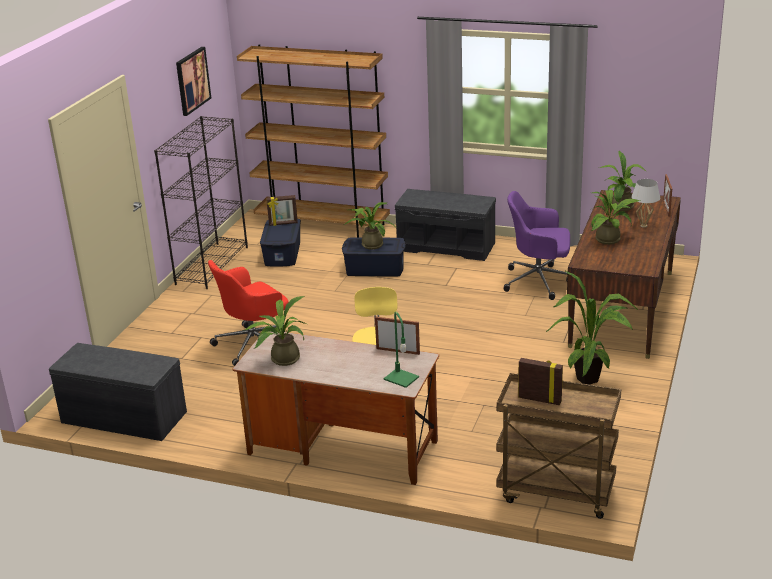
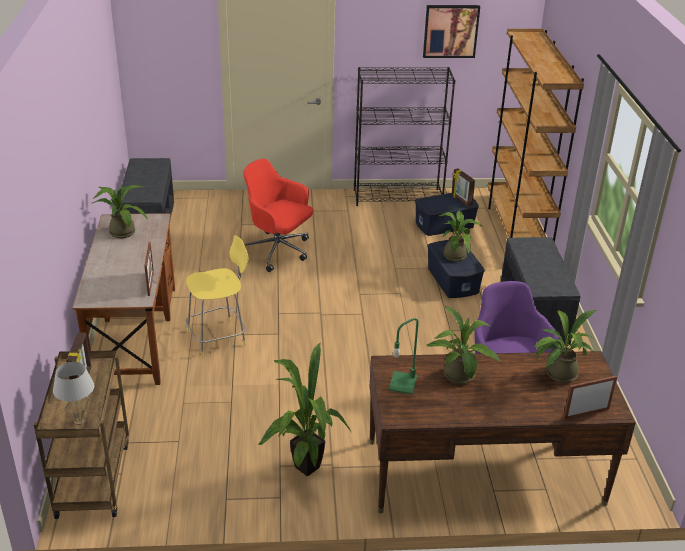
camera: 65 degrees right, 5 degrees up
green table lamp [384,312,419,388] -> green table lamp moved to [389,318,419,394]
white table lamp [631,179,660,228] -> white table lamp moved to [53,361,94,425]

